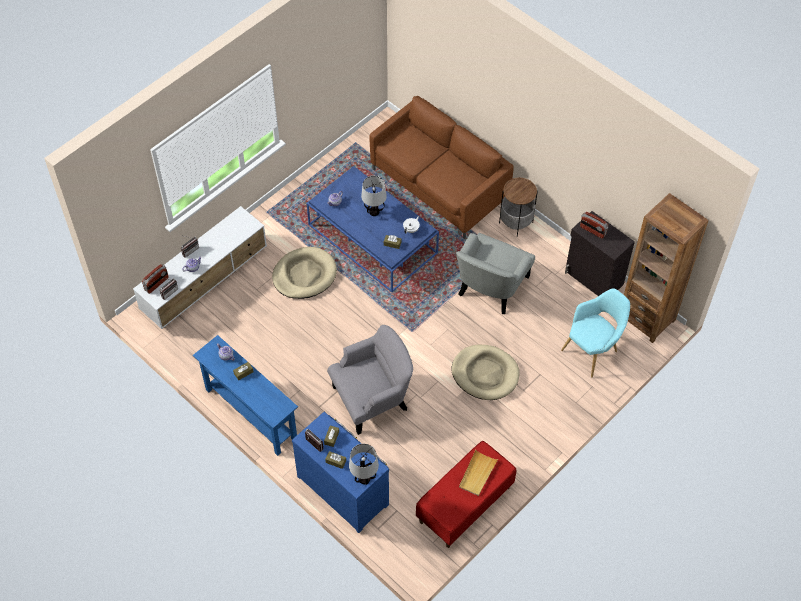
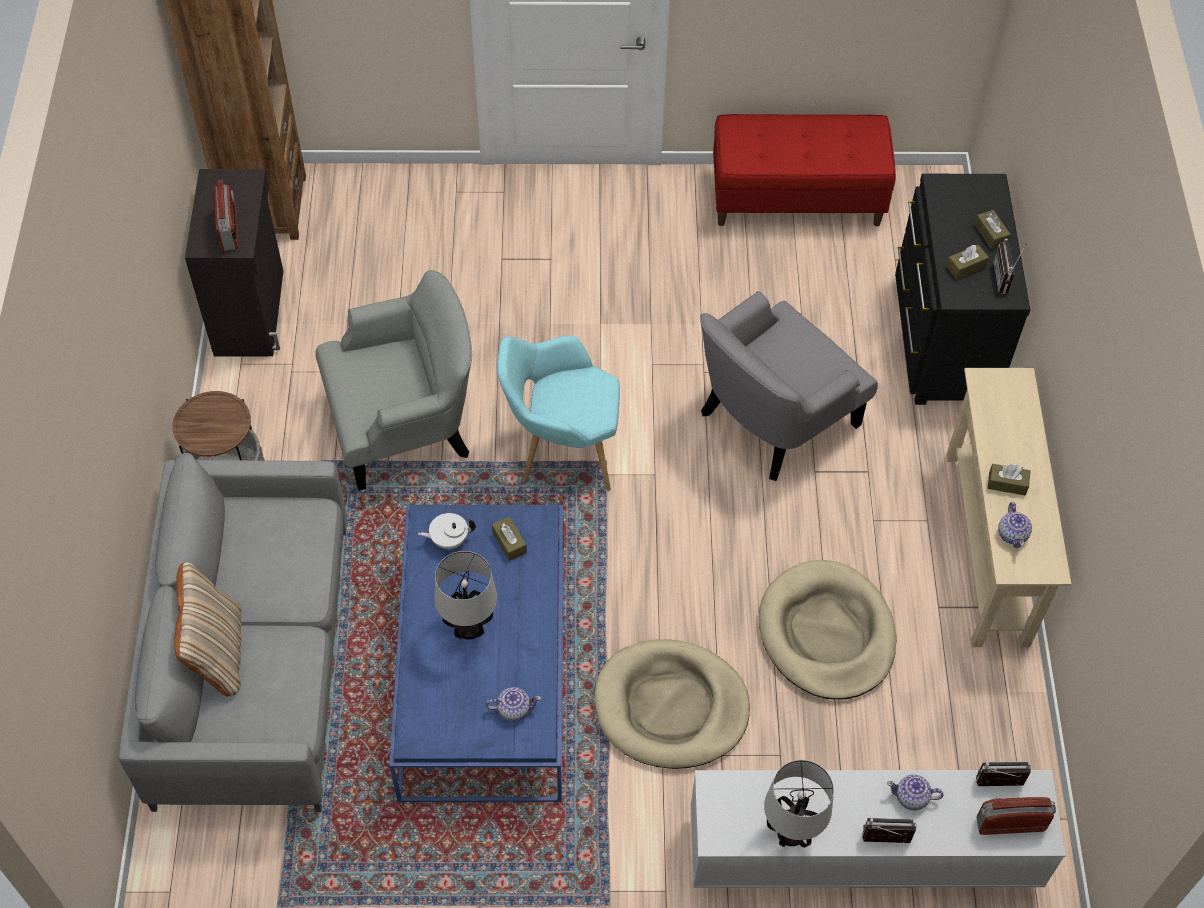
camera: 135 degrees left, 0 degrees up
blue console table [193,335,298,456] -> beige console table [946,368,1071,647]
blue dresser [292,412,389,533] -> black dresser [895,174,1030,405]
grey armchair [327,325,413,435] -> grey armchair turned 60 degrees counterclockwise [700,291,878,481]
table lamp [349,444,379,485] -> table lamp moved to [764,760,834,848]
brown sofa [369,96,514,239] -> grey sofa [118,453,347,812]
beige dog bed [452,345,520,400] -> beige dog bed moved to [759,560,896,700]
beige tray [459,450,498,496] -> none
turquoise armchair [561,288,630,378] -> turquoise armchair moved to [497,336,620,491]
none -> beige pillow [174,562,242,696]

